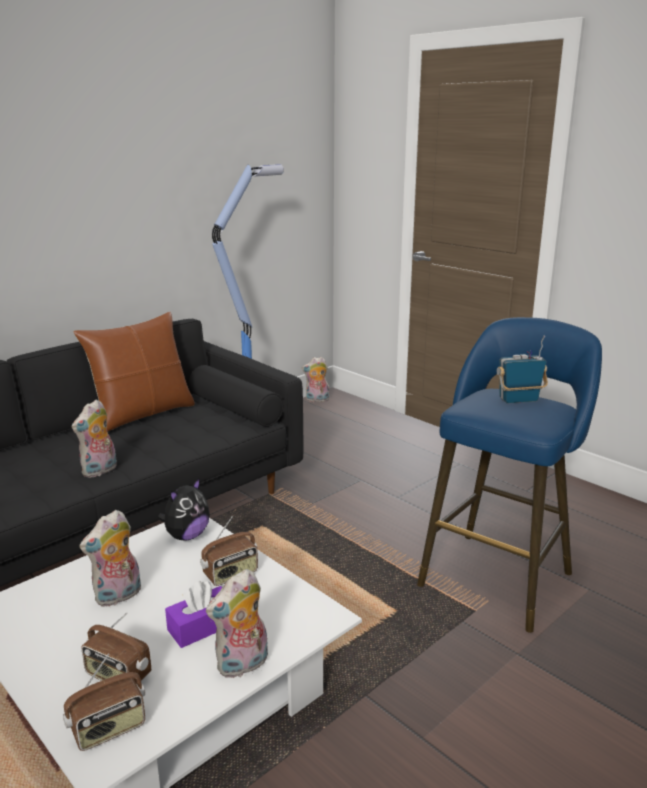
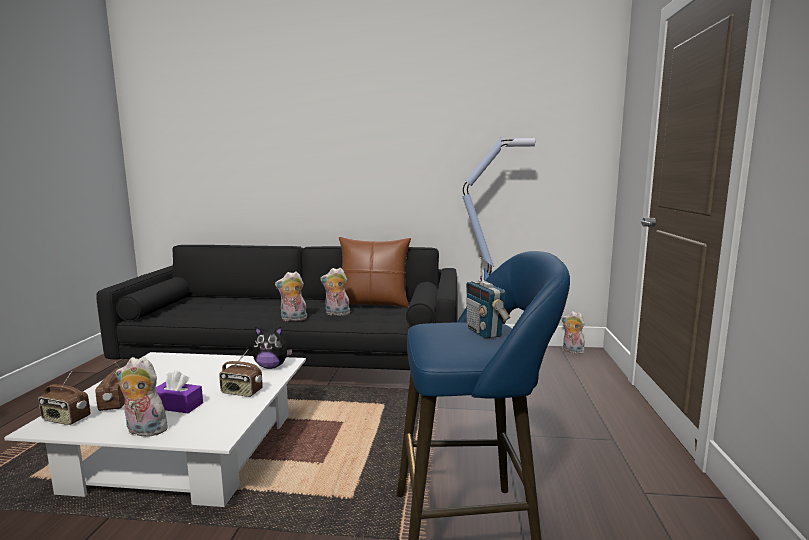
camera: 50 degrees right, 10 degrees down
plush toy [79,510,141,607] -> plush toy moved to [320,268,350,316]
radio [496,335,548,403] -> radio turned 150 degrees counterclockwise [466,256,510,339]

